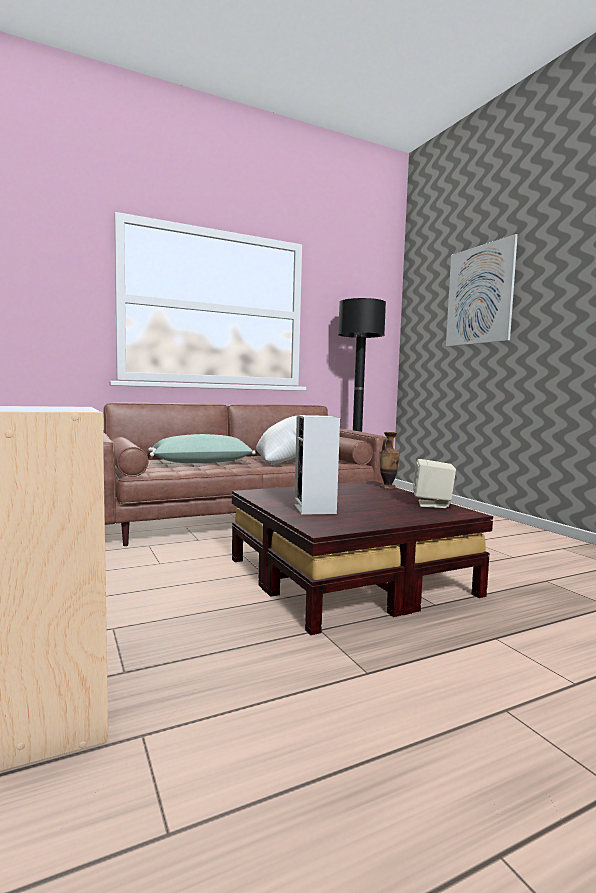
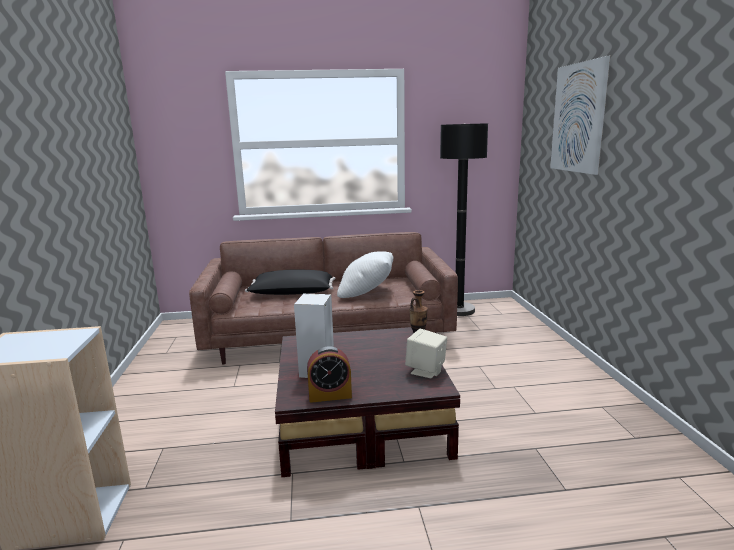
camera: 20 degrees right, 10 degrees up
green pillow [148,434,256,463] -> black pillow [245,269,335,295]
none -> alarm clock [307,346,352,403]

